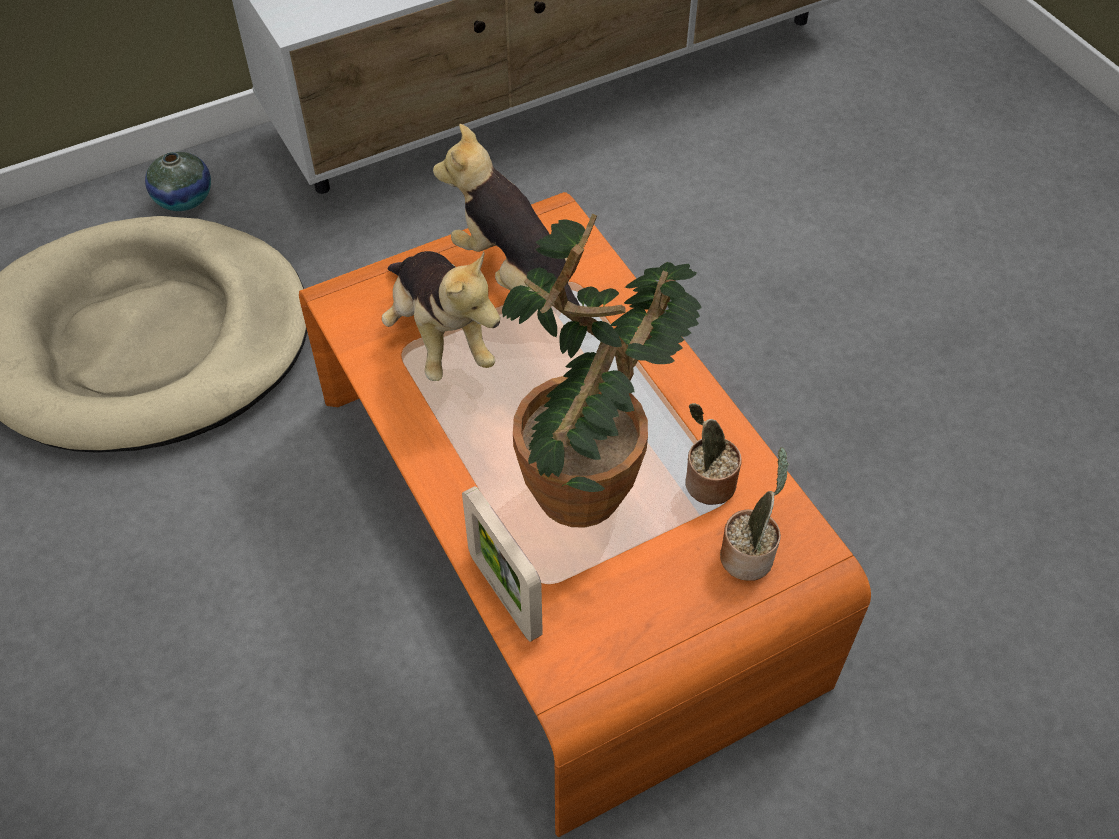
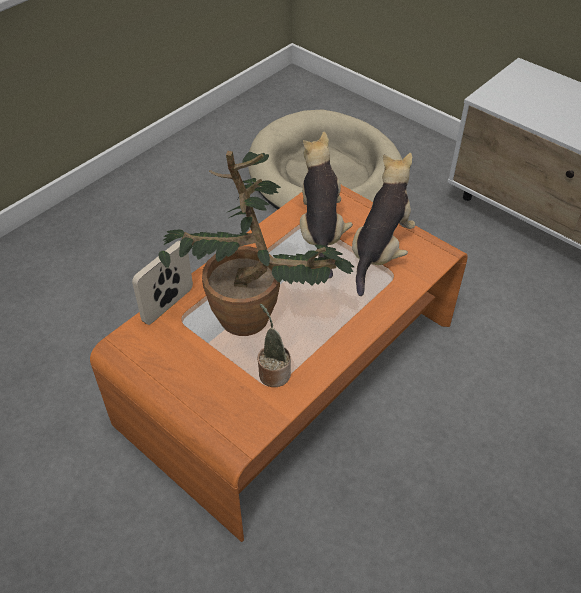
camera: 70 degrees right, 5 degrees down
vase [145,152,211,211] -> none
plush toy [382,251,500,381] -> plush toy turned 135 degrees clockwise [300,132,353,278]
potted plant [720,447,789,581] -> none

